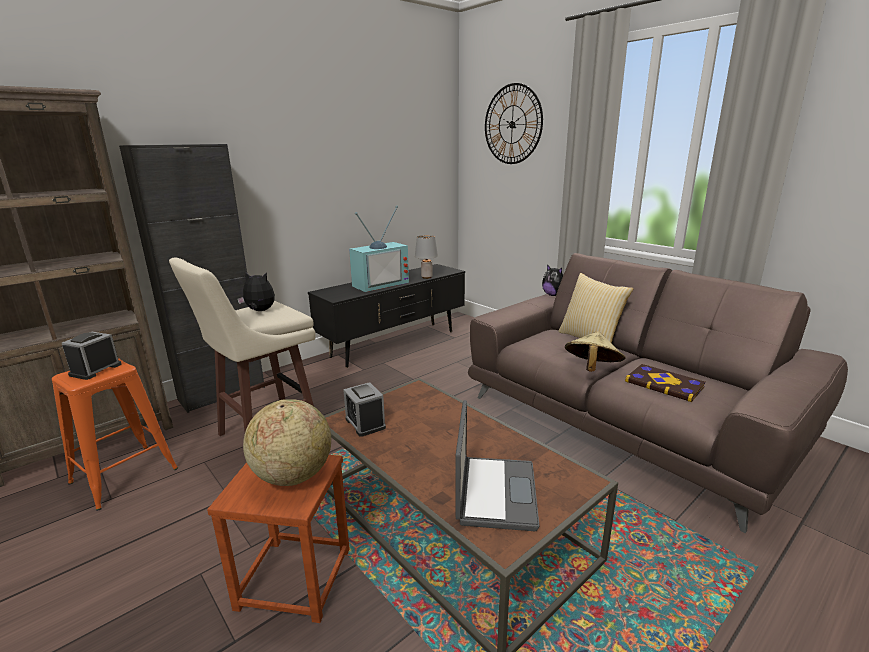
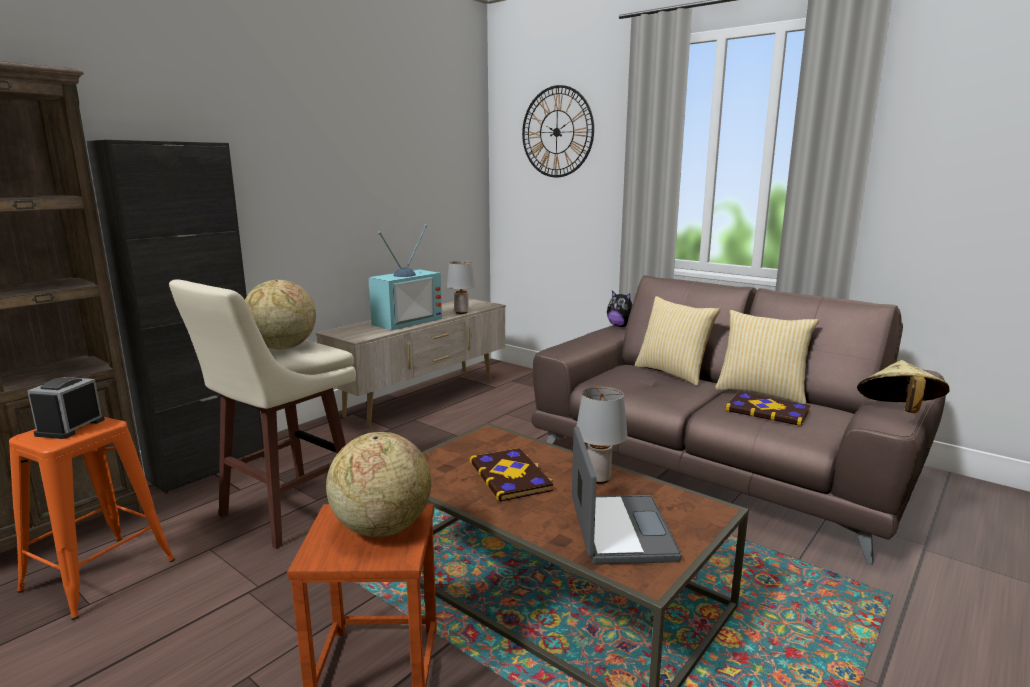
camera: 10 degrees left, 5 degrees down
plush toy [237,272,275,311] -> globe [245,280,316,349]
black tv stand [308,264,465,368] -> beige tv stand [316,298,506,428]
alarm clock [343,382,386,437] -> none
beige hat [565,331,626,372] -> beige hat moved to [857,360,949,413]
none -> book [470,448,553,502]
none -> grey table lamp [576,387,627,484]
none -> pillow [715,310,819,404]

